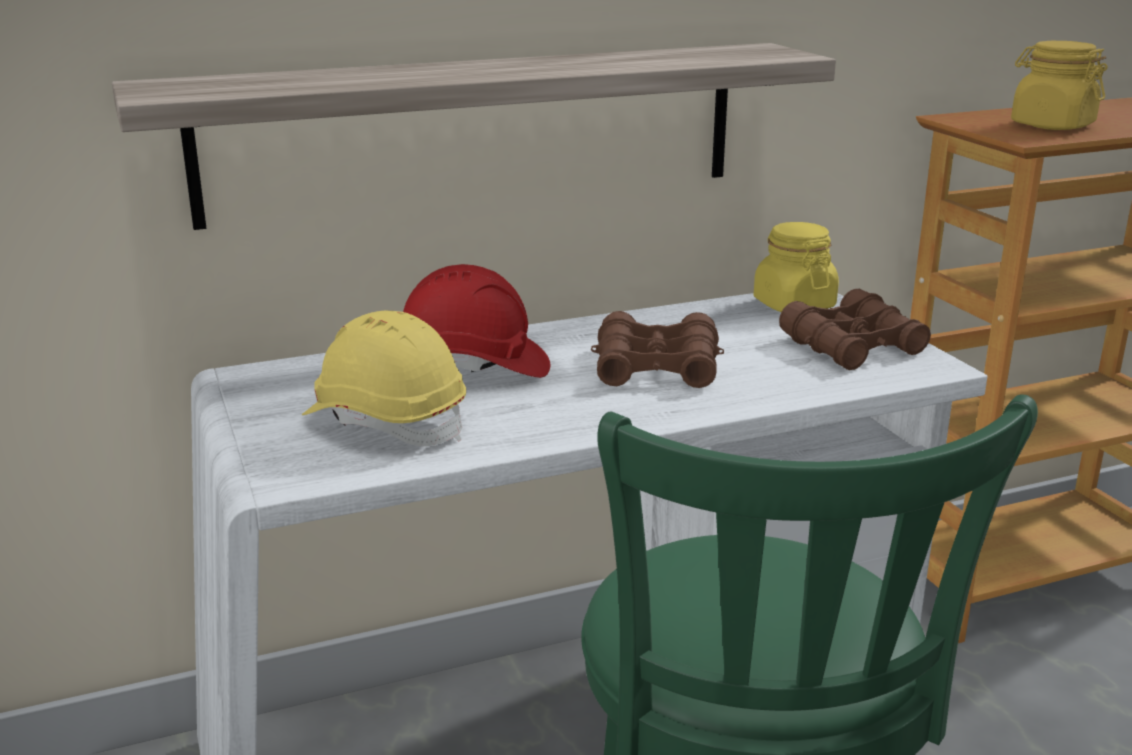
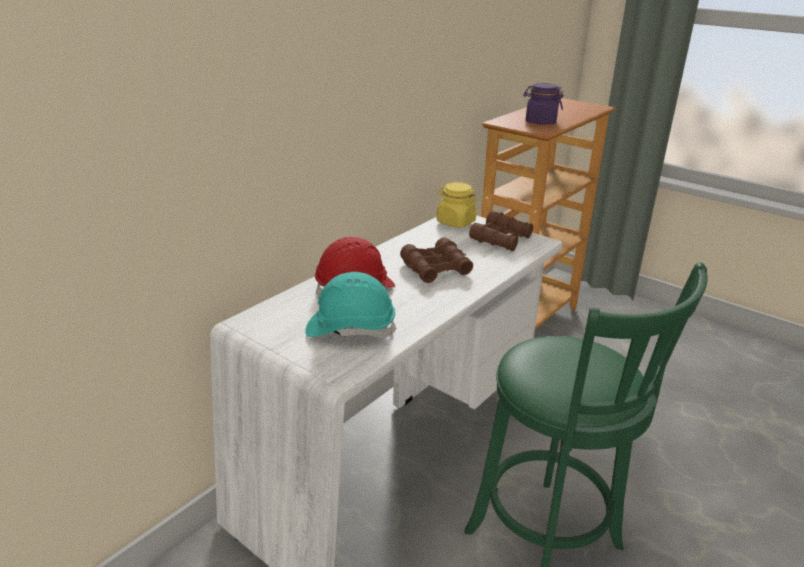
camera: 30 degrees left, 5 degrees up
shelf [112,43,836,230] -> none
yellow hard hat [302,310,466,446] -> turquoise hard hat [305,272,396,338]
yellow jar [1011,41,1108,130] -> purple jar [523,83,564,125]

